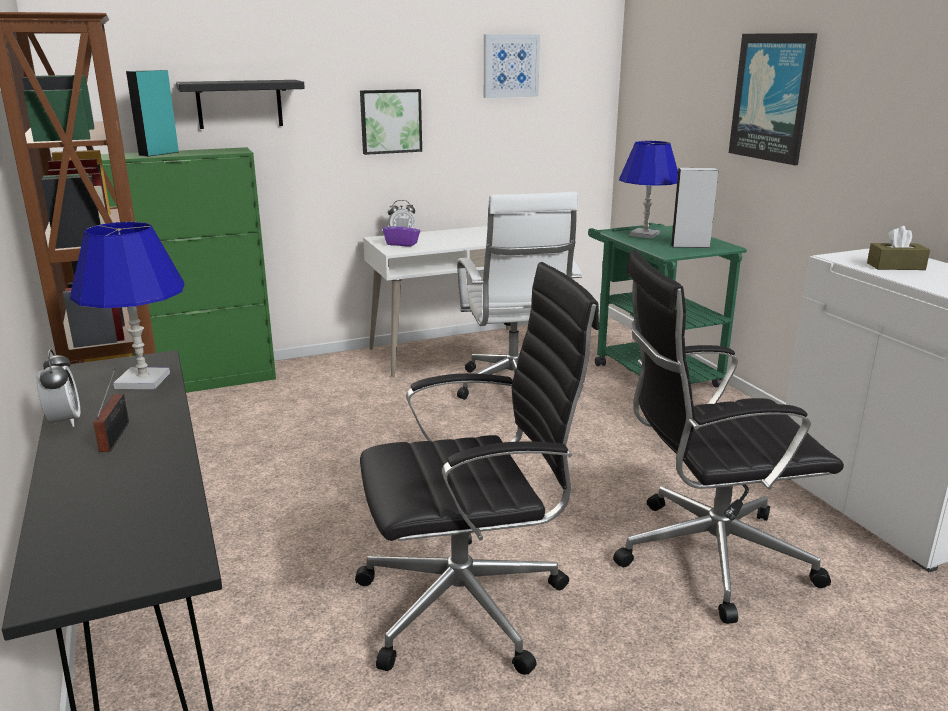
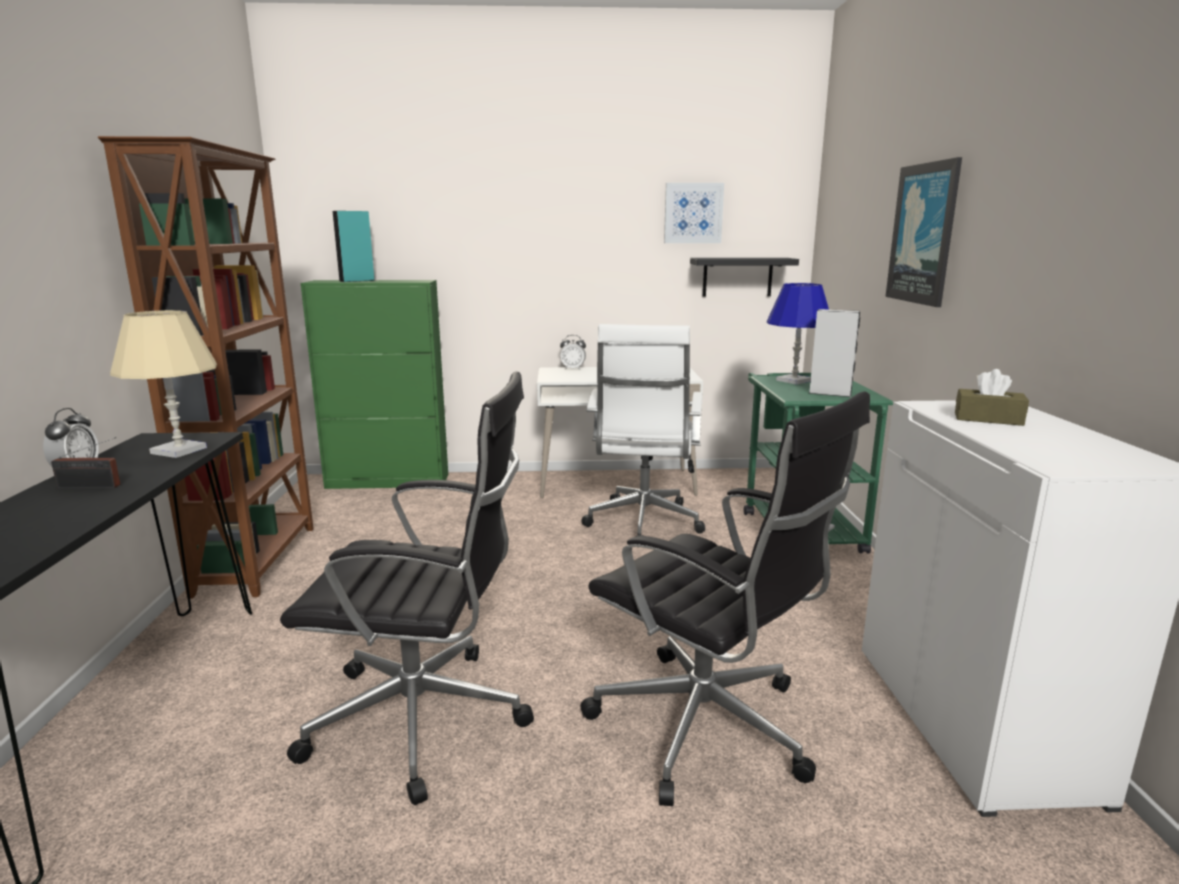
camera: 20 degrees right, 5 degrees down
blue table lamp [70,222,185,389] -> beige table lamp [110,310,217,458]
radio [93,369,129,452] -> radio turned 75 degrees clockwise [51,437,120,489]
black shelf [176,80,305,129] -> black shelf moved to [690,258,799,297]
picture [360,89,422,155] -> none
purple tissue box [383,217,420,247] -> none
black office chair [613,250,844,624] -> black office chair turned 150 degrees counterclockwise [580,391,870,806]

